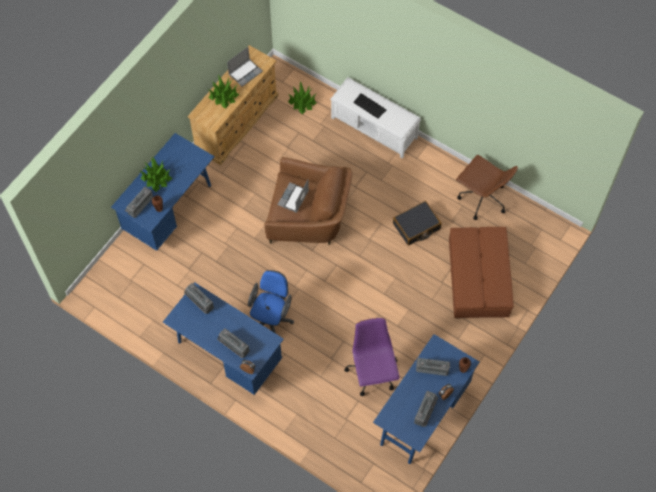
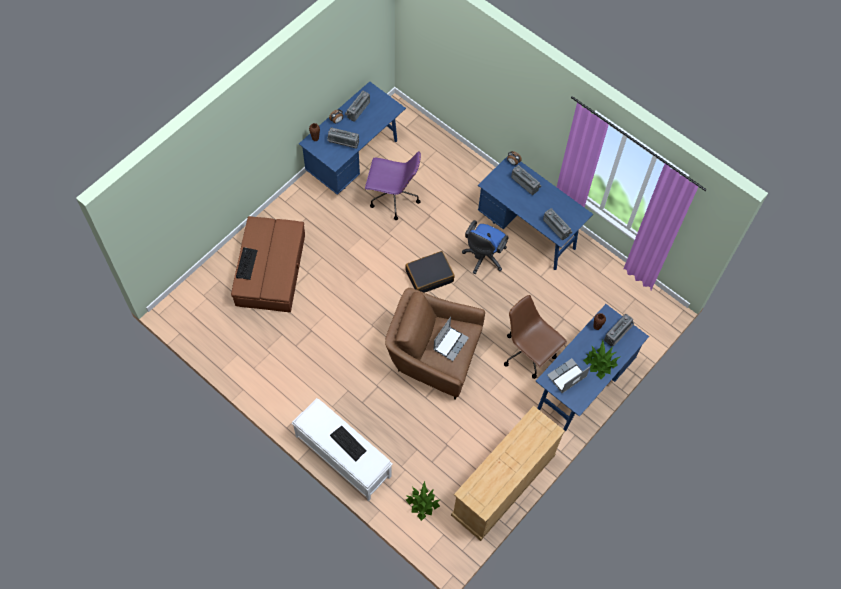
camera: 175 degrees left, 0 degrees up
potted plant [208,74,239,109] -> none
laptop [227,47,263,87] -> laptop moved to [547,358,590,393]
purple office chair [344,318,400,396] -> purple office chair turned 75 degrees counterclockwise [365,151,421,220]
black suitcase [393,201,441,245] -> black suitcase moved to [406,251,455,293]
brown office chair [456,155,518,220] -> brown office chair moved to [504,295,567,379]
none -> keyboard [236,247,258,280]

